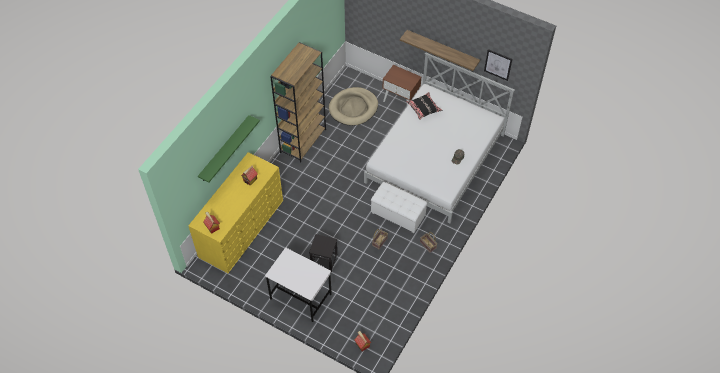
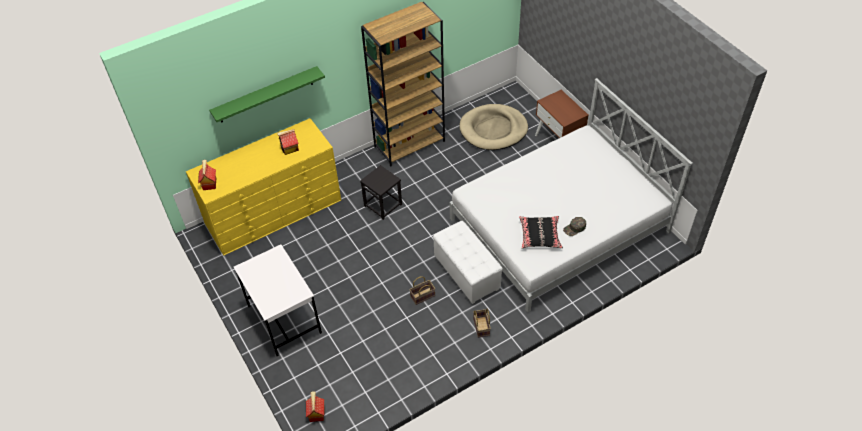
camera: 30 degrees right, 5 degrees down
black stool [309,234,337,272] -> black stool moved to [360,165,402,220]
shelf [400,30,480,71] -> none
black pillow [406,92,442,120] -> black pillow moved to [519,216,563,248]
picture [484,49,512,81] -> none

